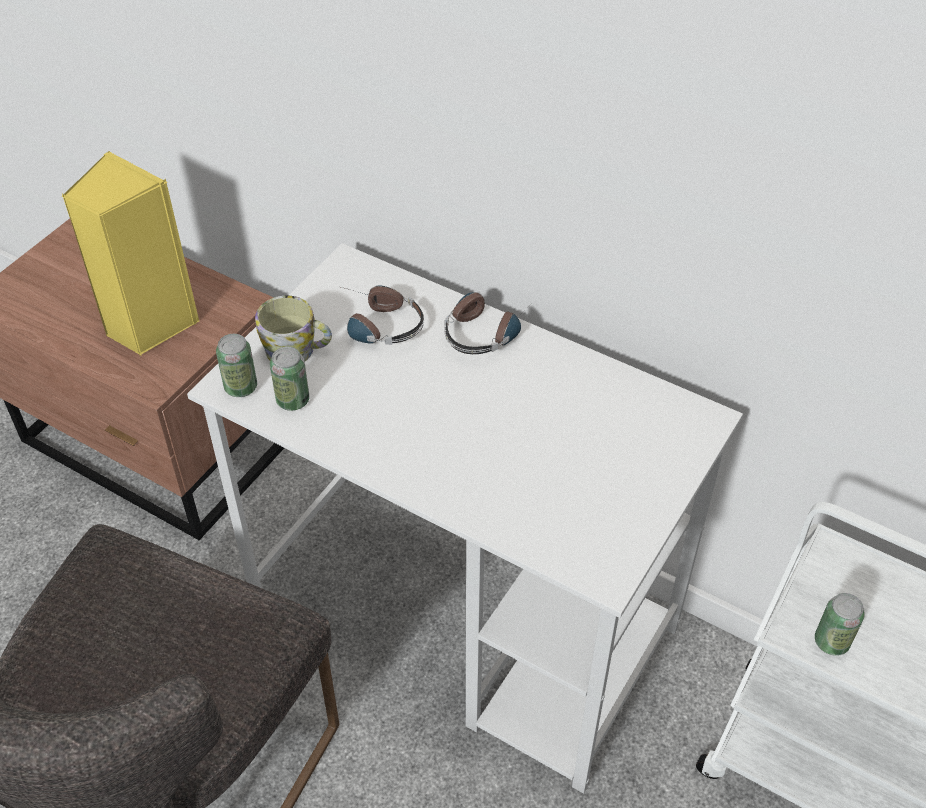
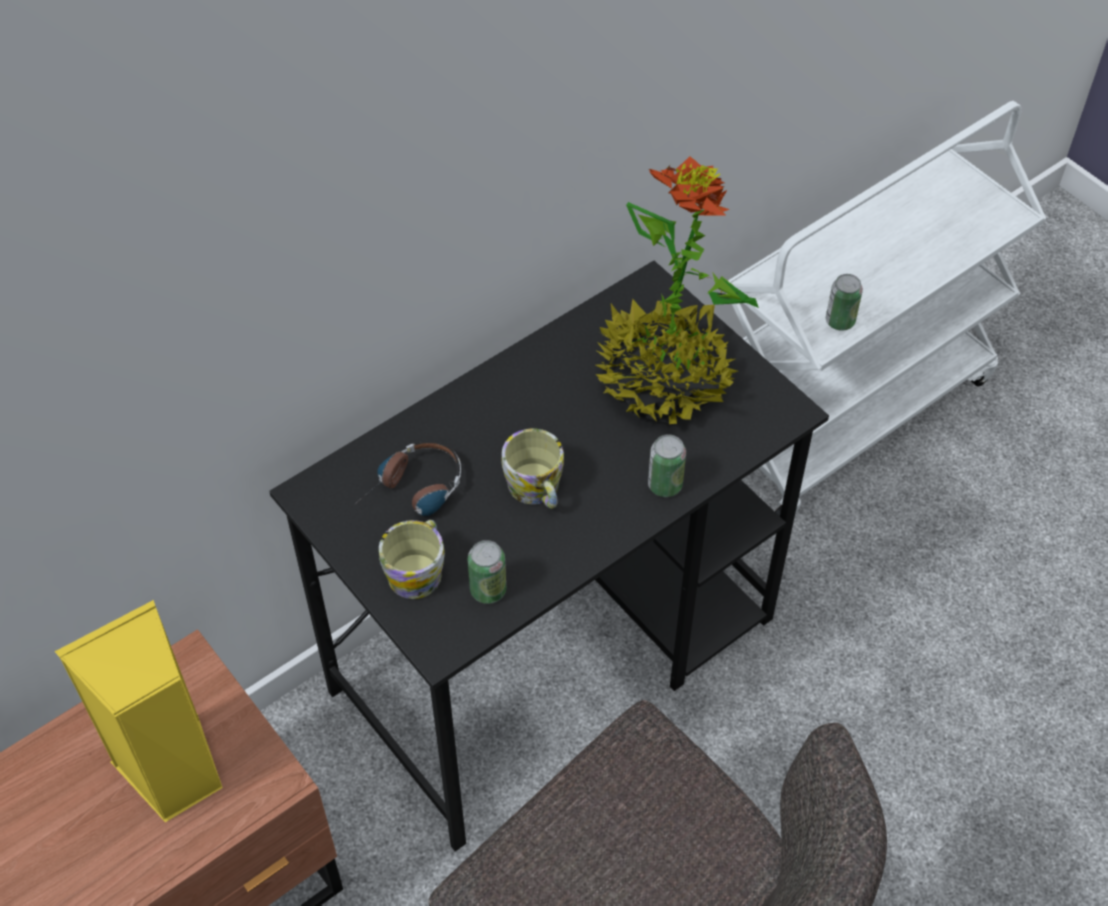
camera: 70 degrees left, 5 degrees up
white desk [187,243,743,794] -> black desk [269,261,829,852]
can [216,334,257,397] -> can moved to [648,434,686,497]
headphones [444,292,535,354] -> none
none -> mug [501,429,564,509]
none -> potted plant [595,157,759,424]

